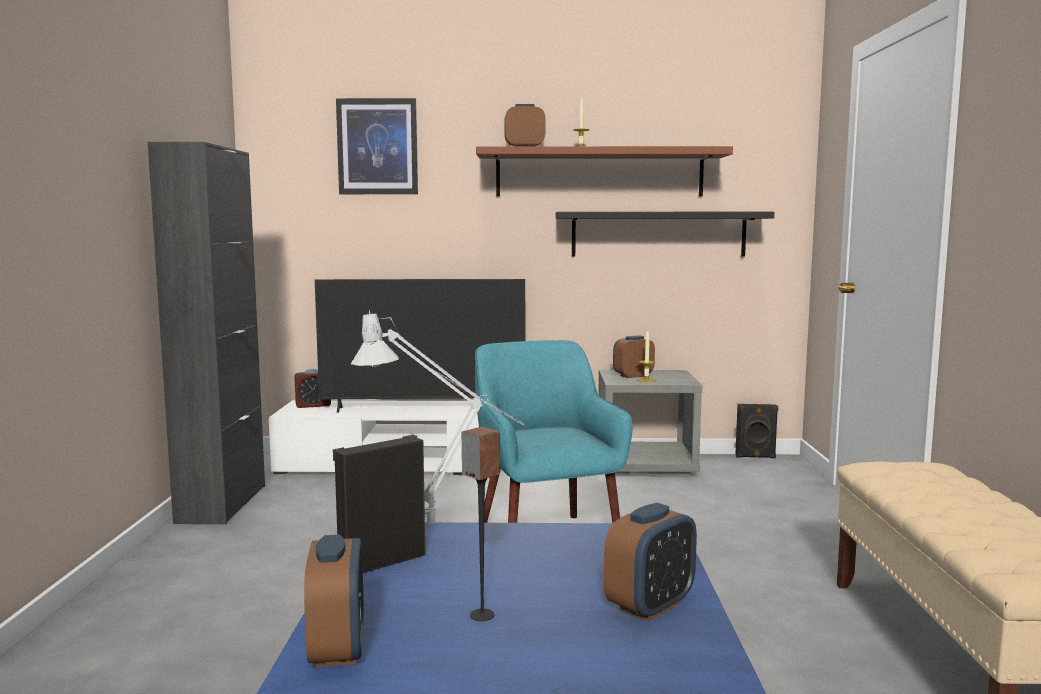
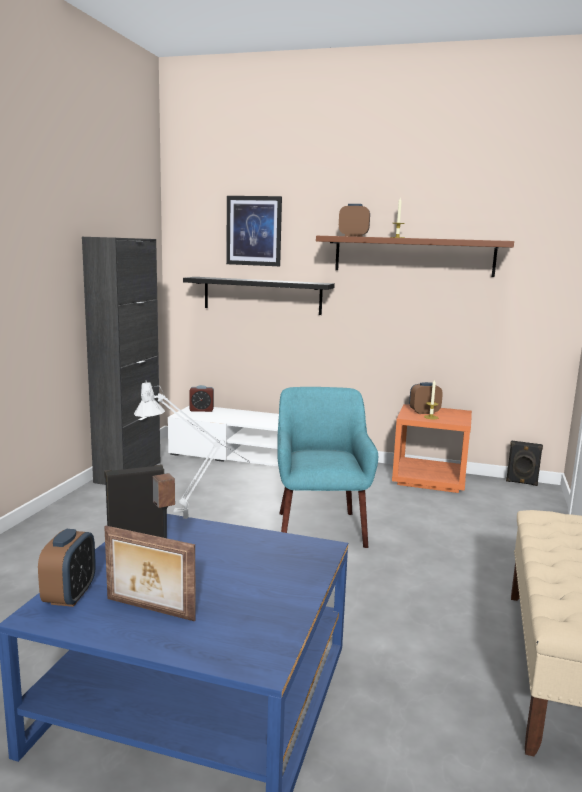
camera: 15 degrees right, 5 degrees up
television [315,279,525,413] -> none
black shelf [556,212,774,257] -> black shelf moved to [183,277,335,315]
grey nightstand [598,370,702,477] -> orange nightstand [392,404,472,493]
alarm clock [604,503,697,621] -> none
none -> picture frame [104,526,196,621]

